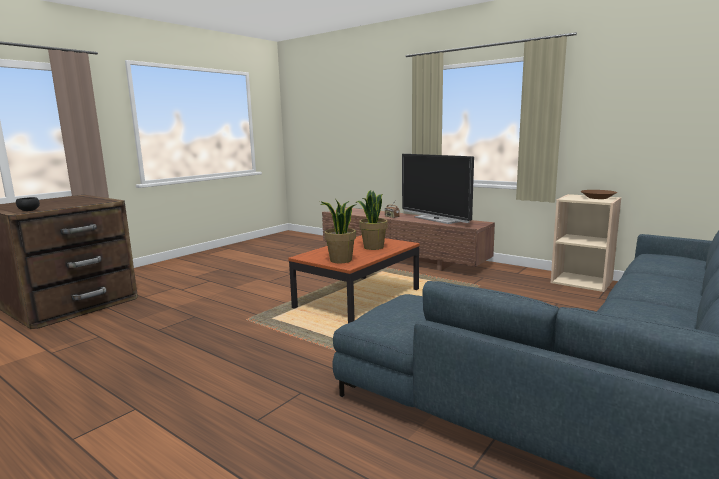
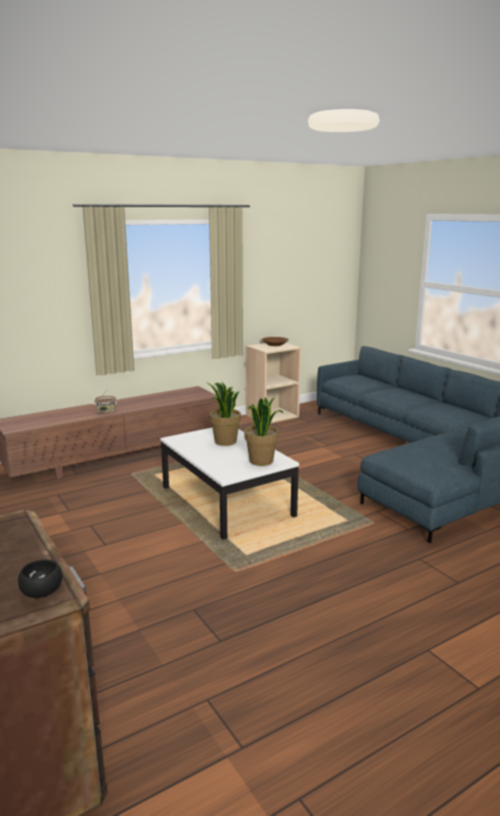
camera: 70 degrees left, 5 degrees up
brown coffee table [288,235,420,323] -> white coffee table [160,427,299,540]
television [402,154,474,224] -> none

